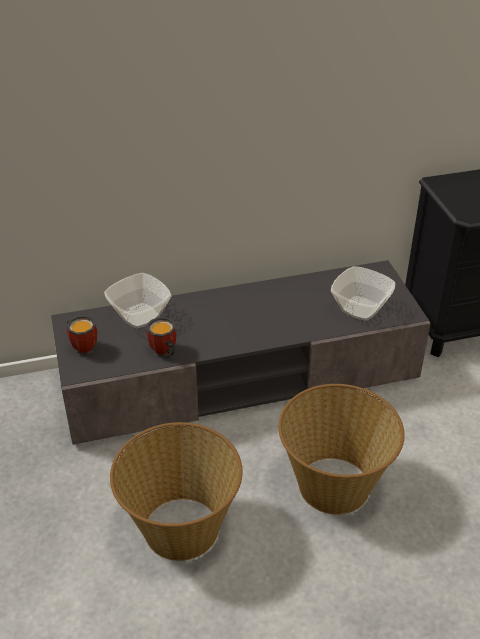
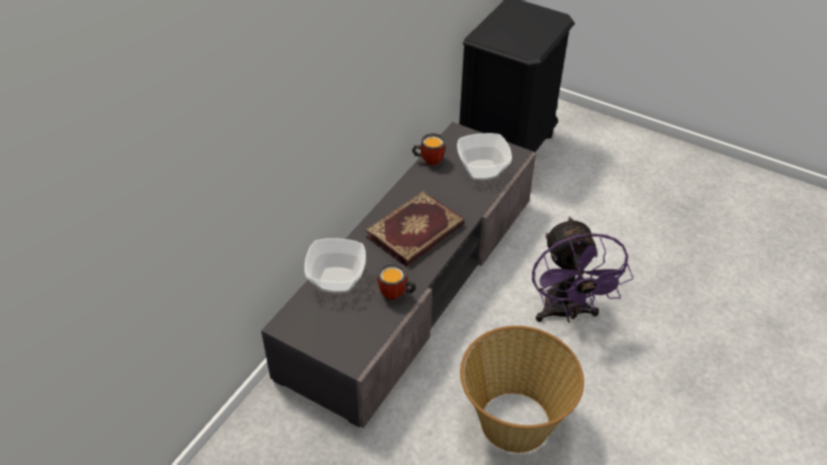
camera: 45 degrees left, 5 degrees up
mug [66,315,97,355] -> mug moved to [412,133,445,167]
basket [278,384,405,515] -> purple fan [532,217,633,323]
none -> book [366,191,465,267]

